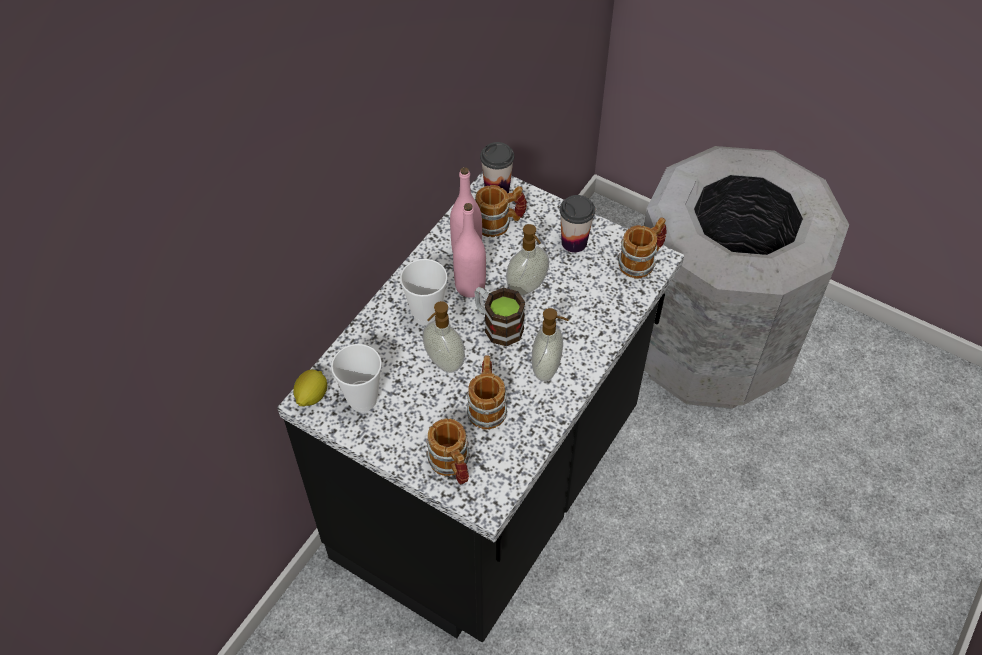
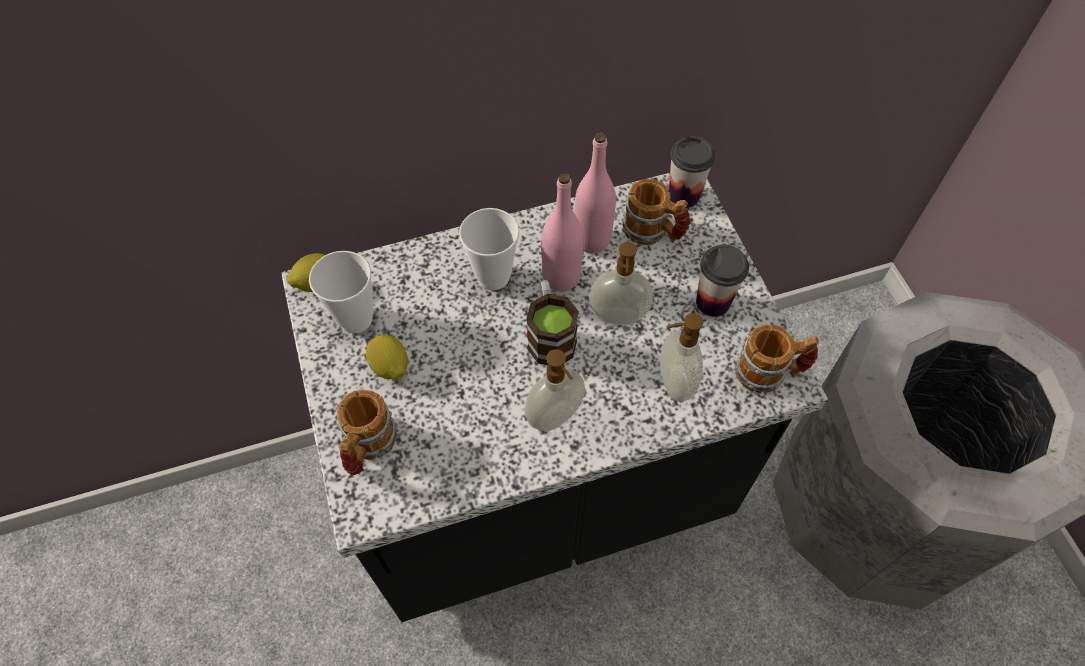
camera: 40 degrees right, 5 degrees up
soap dispenser [423,301,465,373] -> soap dispenser moved to [660,313,703,401]
mug [467,355,507,430] -> none
none -> lemon [366,335,408,380]

